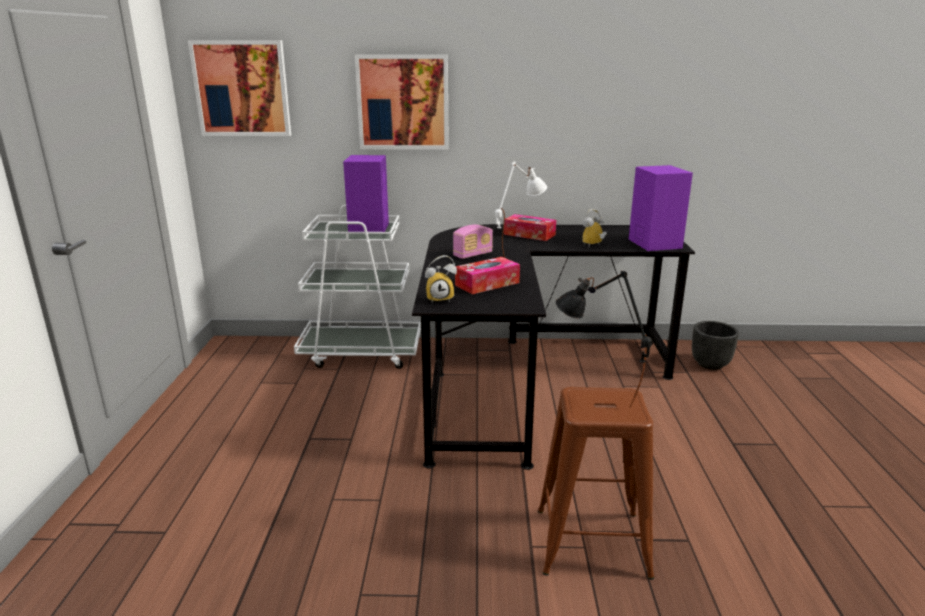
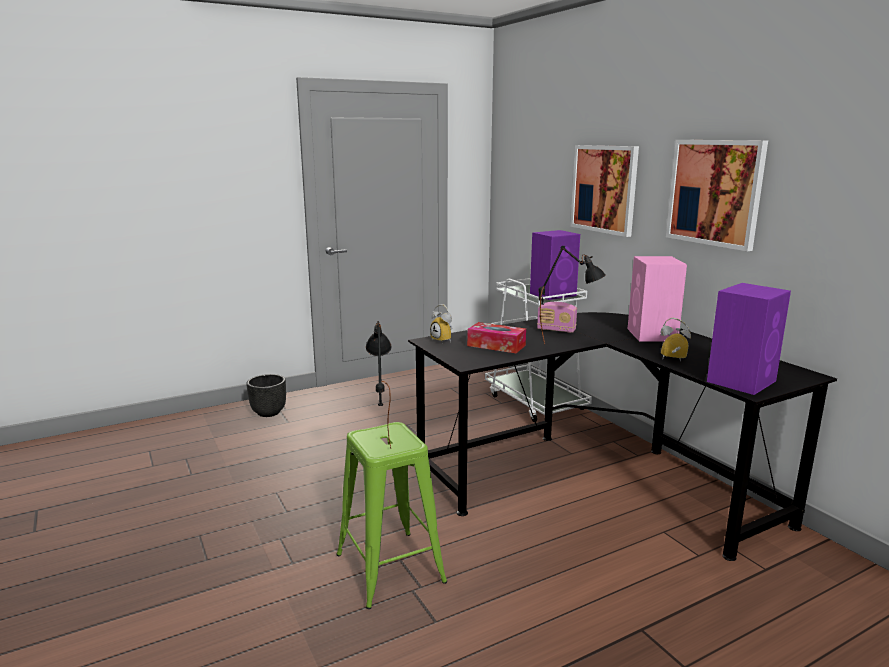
camera: 60 degrees right, 5 degrees down
picture [188,40,291,136] -> picture moved to [666,140,768,251]
white table lamp [495,162,547,258] -> black table lamp [539,246,606,344]
tissue box [504,214,556,241] -> pink speaker [628,256,687,342]
brown stool [538,387,654,580] -> green stool [336,422,447,609]
black planter [692,321,739,370] -> black planter moved to [247,374,286,417]

